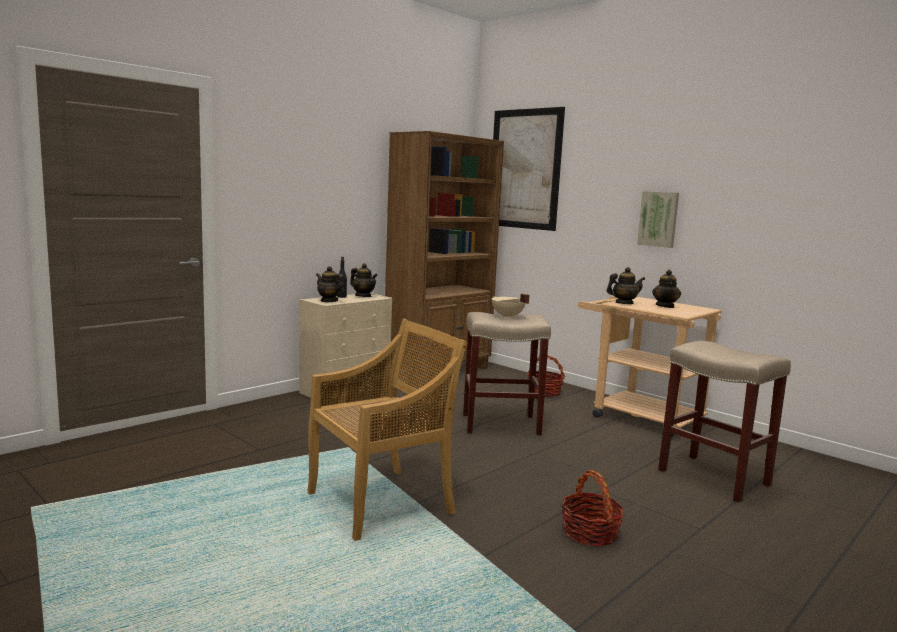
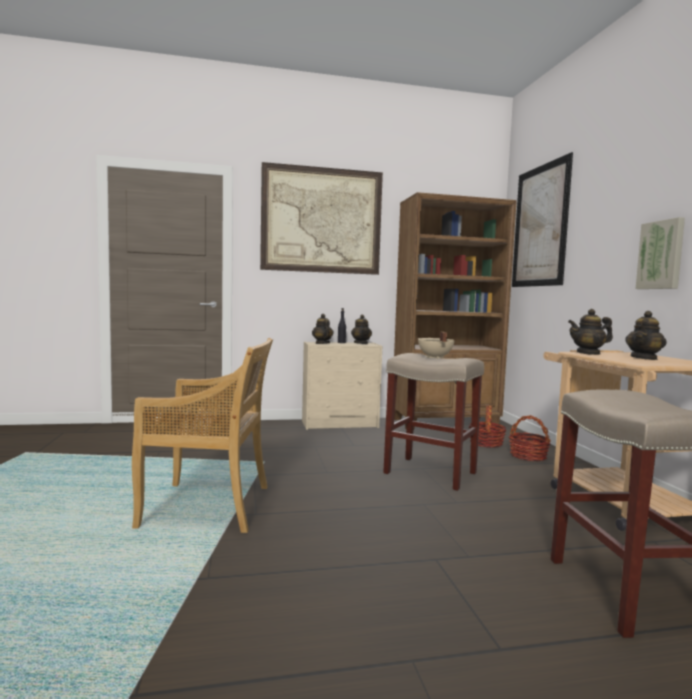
camera: 35 degrees right, 5 degrees down
basket [561,470,624,546] -> basket moved to [469,405,506,448]
teapot [607,267,645,304] -> teapot turned 150 degrees clockwise [568,309,613,355]
none -> picture [260,162,383,275]

